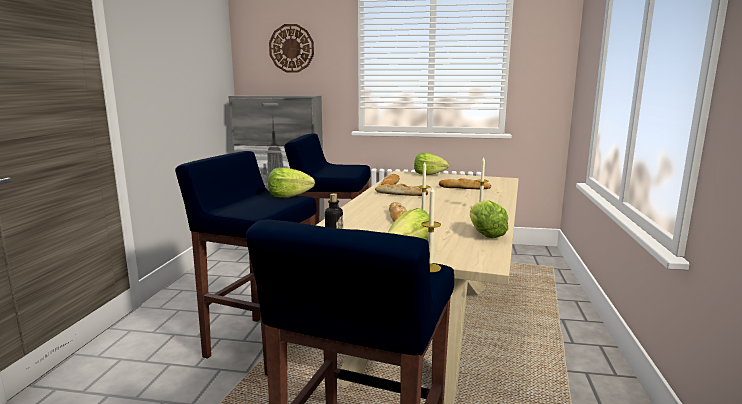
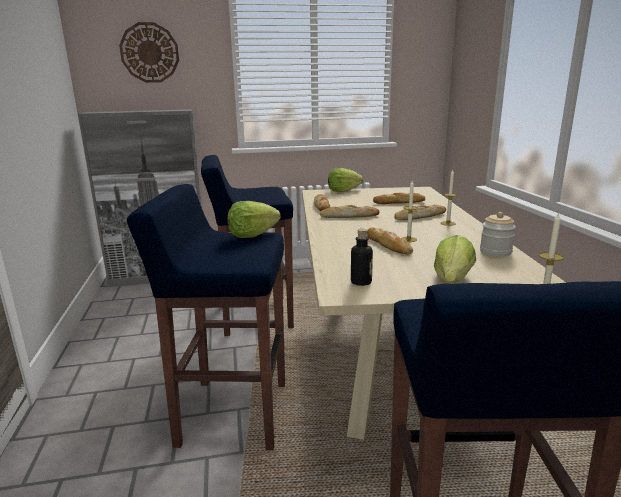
camera: 20 degrees left, 5 degrees up
lettuce [470,200,508,238] -> jar [480,212,516,257]
none -> bread [394,205,446,220]

